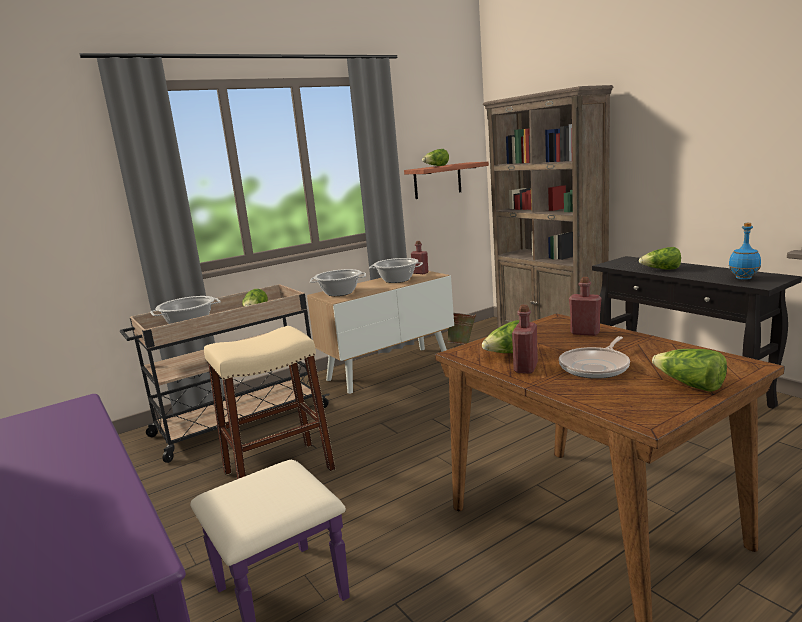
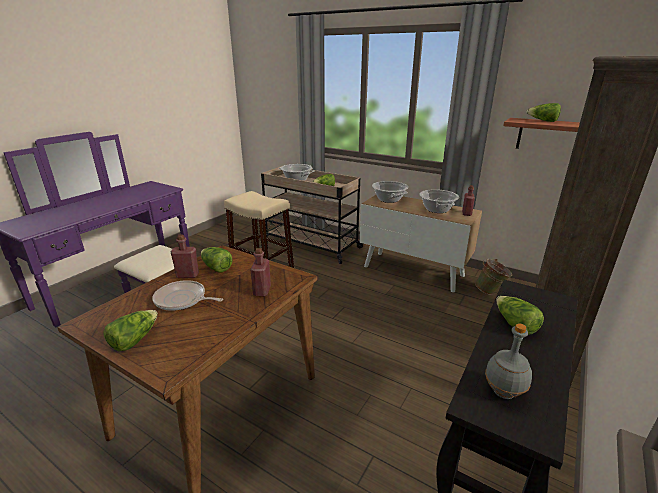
camera: 65 degrees right, 10 degrees up
blue bottle [729,223,761,280] -> grey bottle [485,323,532,399]

